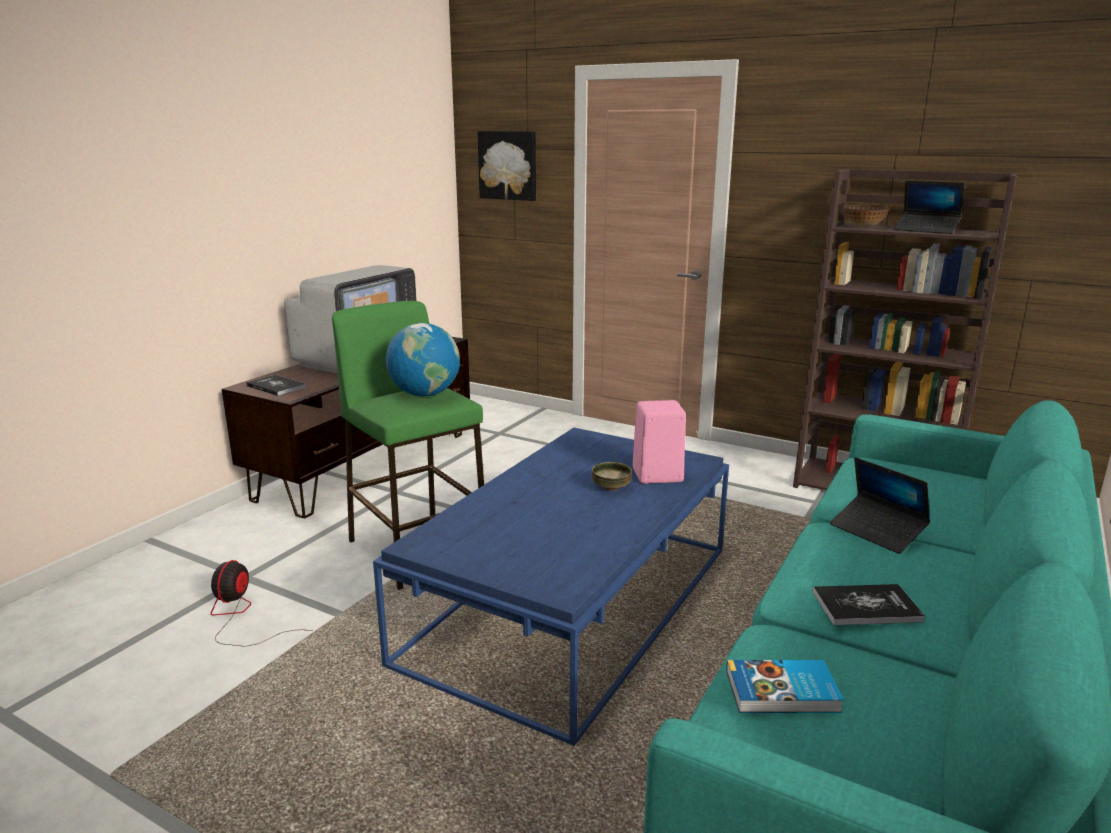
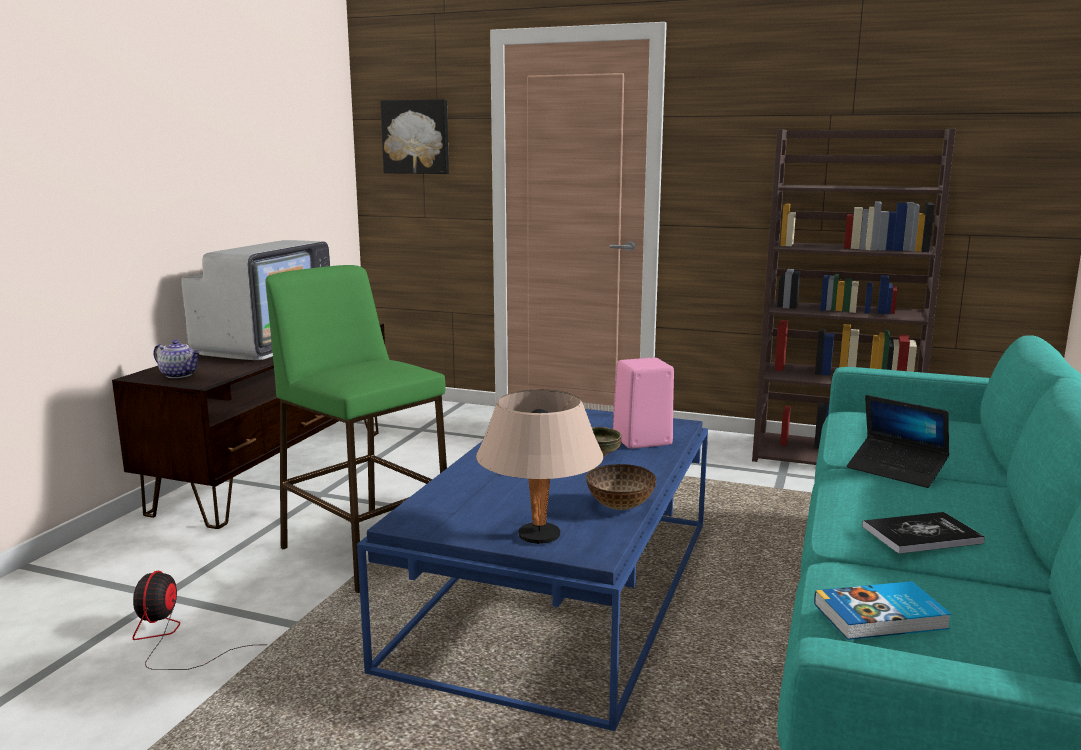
camera: 10 degrees left, 5 degrees down
book [246,375,307,396] -> teapot [154,340,200,378]
globe [386,323,460,397] -> none
bowl [842,205,889,228] -> bowl moved to [586,464,656,510]
laptop [894,181,965,234] -> none
none -> beige table lamp [476,390,603,544]

